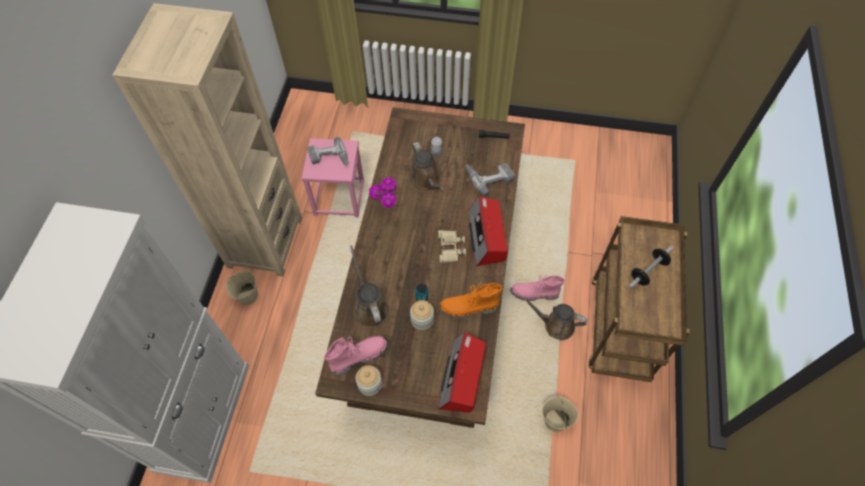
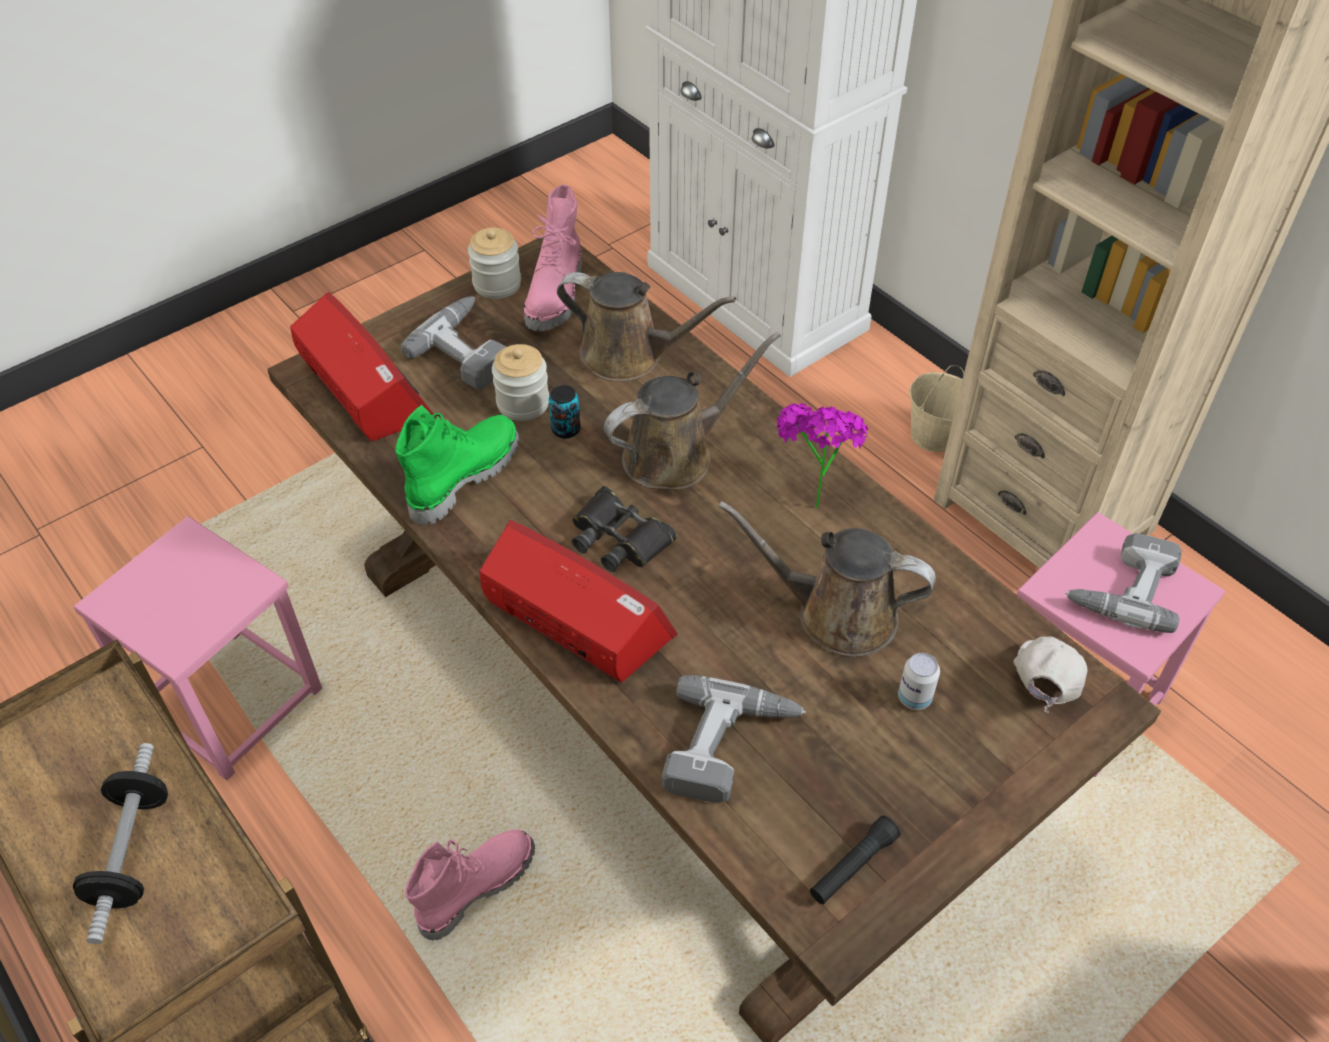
camera: 130 degrees right, 10 degrees down
beige binoculars [438,230,466,263] -> black binoculars [572,486,677,572]
orange boot [439,283,503,319] -> green boot [395,405,519,525]
brown watering can [521,296,587,340] -> brown watering can moved to [604,332,781,490]
beige bucket [542,396,579,432] -> pink stool [74,516,322,780]
none -> power drill [401,296,507,390]
none -> white cap [1014,636,1087,713]

